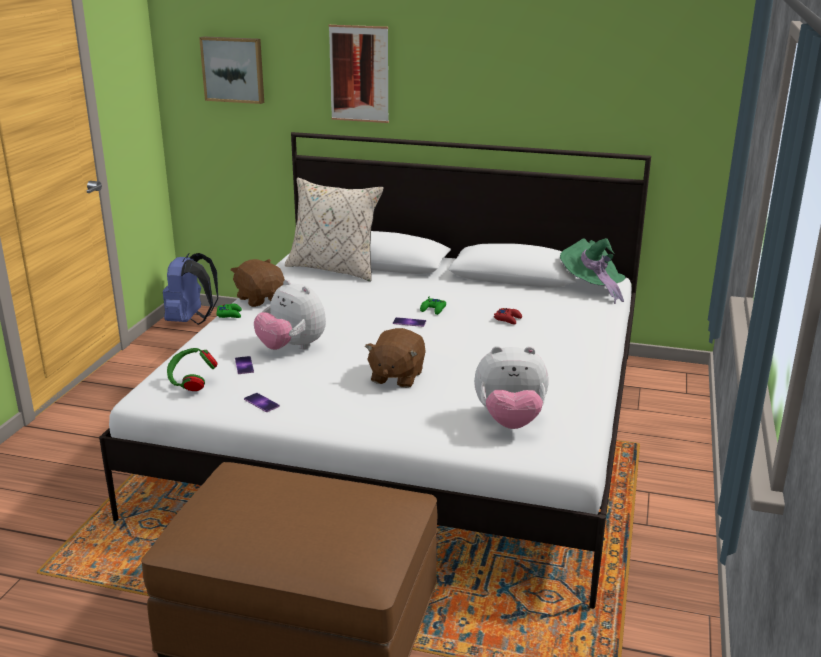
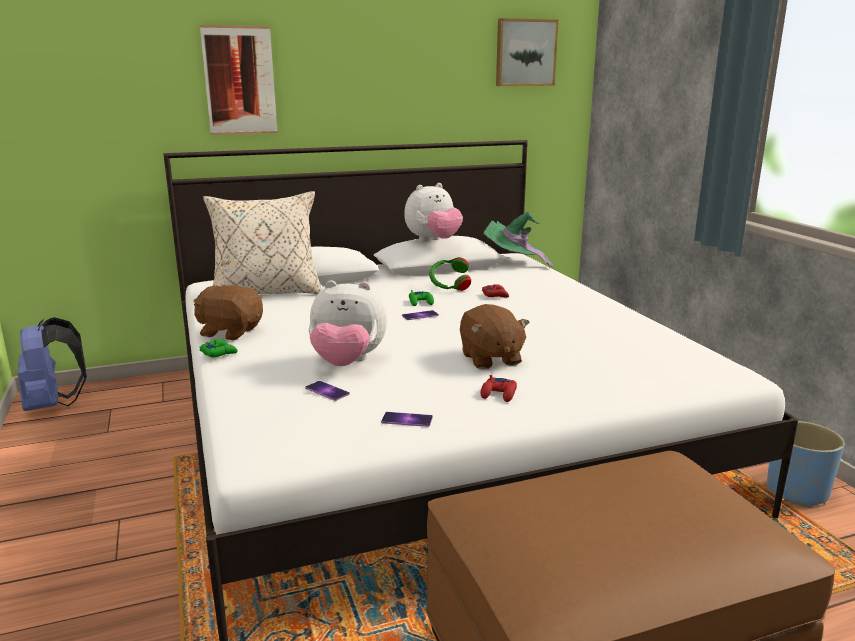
camera: 35 degrees left, 5 degrees down
green headphones [167,348,218,391] -> green headphones moved to [429,257,471,291]
picture [199,36,264,104] -> picture moved to [496,18,559,86]
plush toy [474,346,549,429] -> plush toy moved to [404,183,463,242]
none -> red game controller [481,375,517,402]
none -> blue planter [767,421,845,508]

